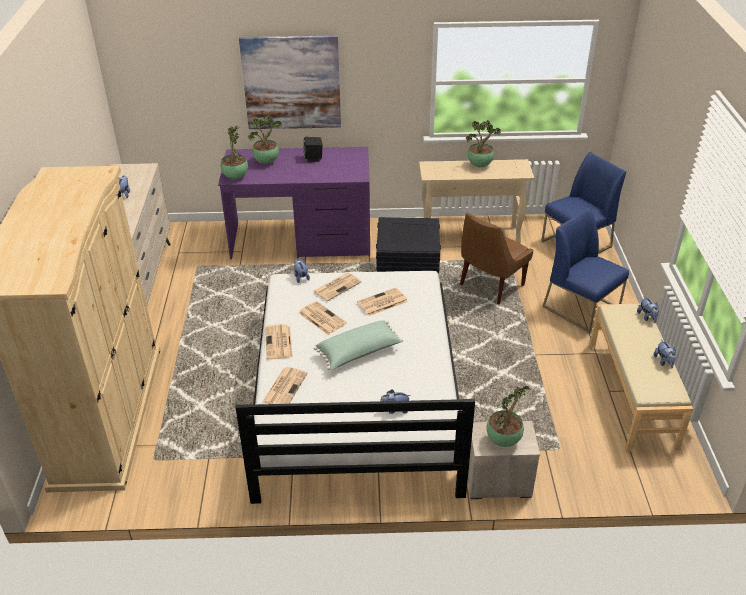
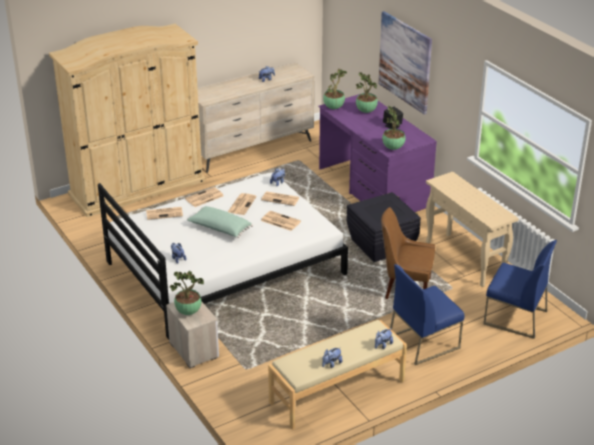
camera: 60 degrees right, 5 degrees down
potted plant [466,120,501,167] -> potted plant moved to [382,106,406,150]
blue chair [543,208,629,333] -> blue chair turned 135 degrees counterclockwise [390,264,464,365]

